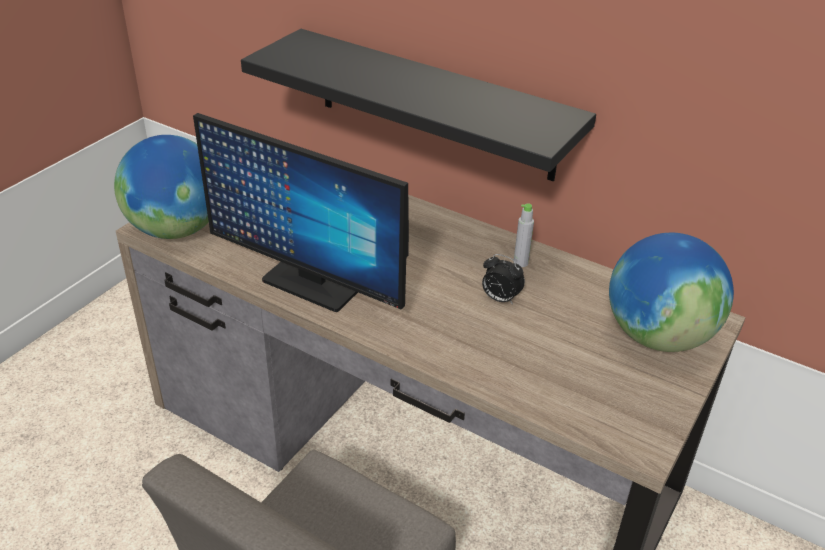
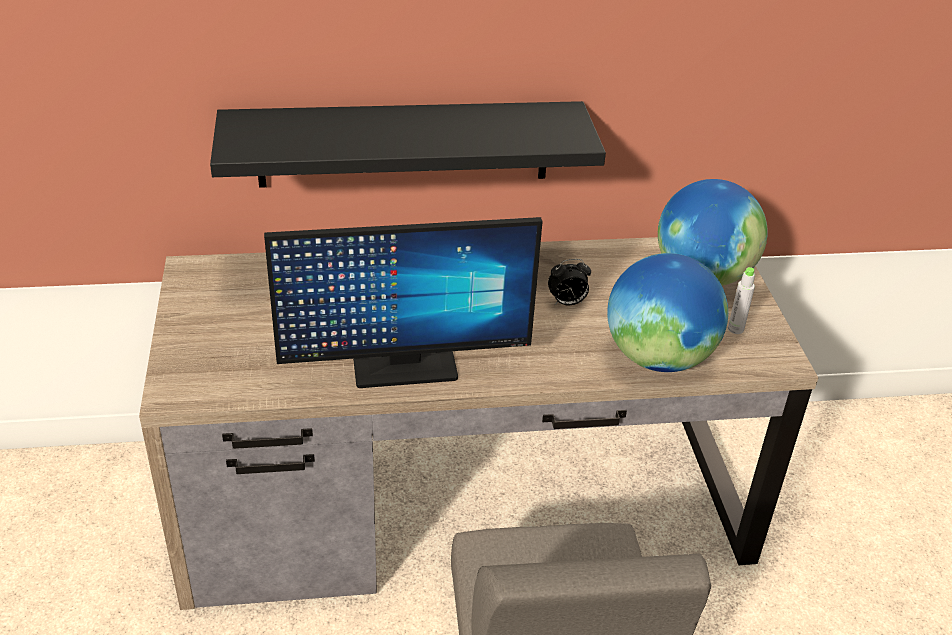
camera: 40 degrees left, 0 degrees up
globe [114,135,209,239] -> globe moved to [607,253,728,372]
grey bottle [513,203,534,267] -> grey bottle moved to [728,267,755,334]

